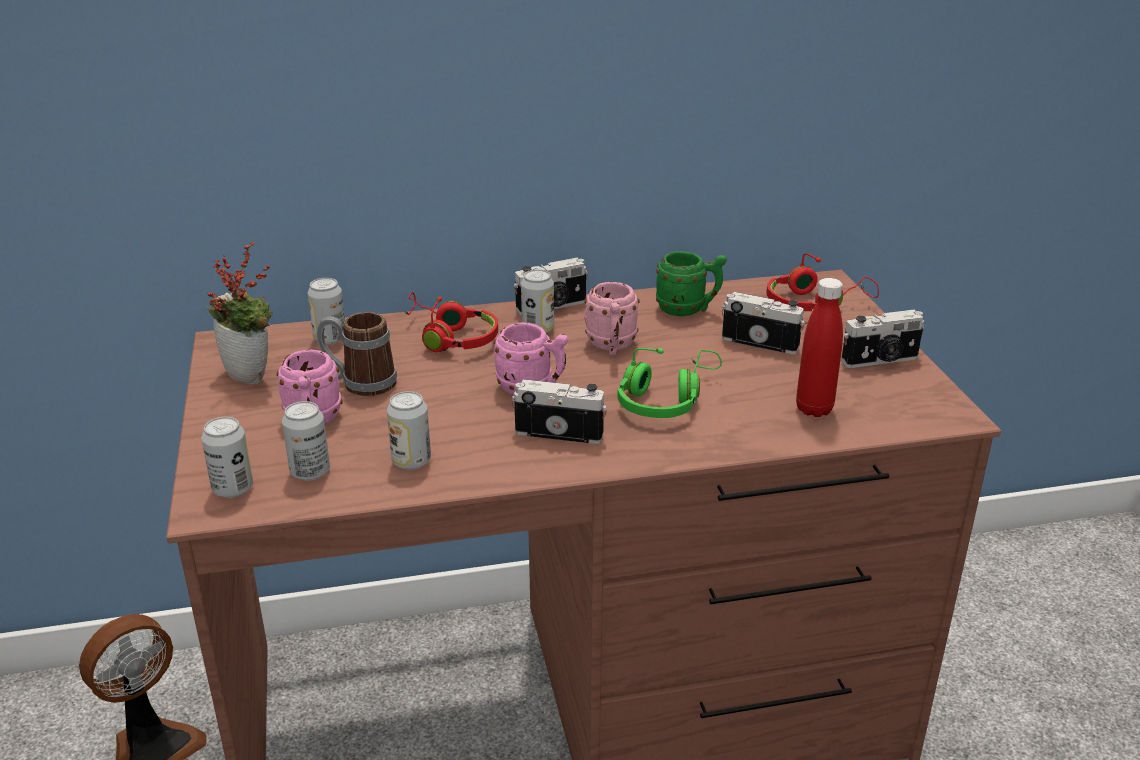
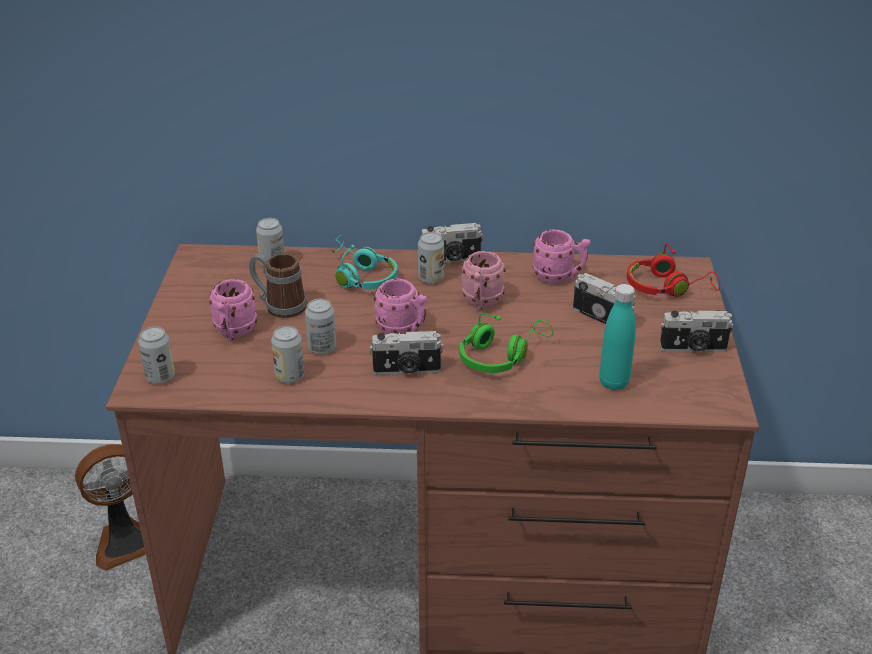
camera: 15 degrees right, 5 degrees up
potted plant [207,241,273,384] -> none
can [282,401,330,481] -> can moved to [305,299,336,355]
red headphones [404,292,498,352] -> turquoise headphones [331,235,398,290]
camera [511,379,607,444] -> camera turned 150 degrees clockwise [369,331,444,375]
green mug [656,251,727,316] -> pink mug [532,229,590,283]
red bottle [796,278,843,417] -> turquoise bottle [599,284,636,391]

